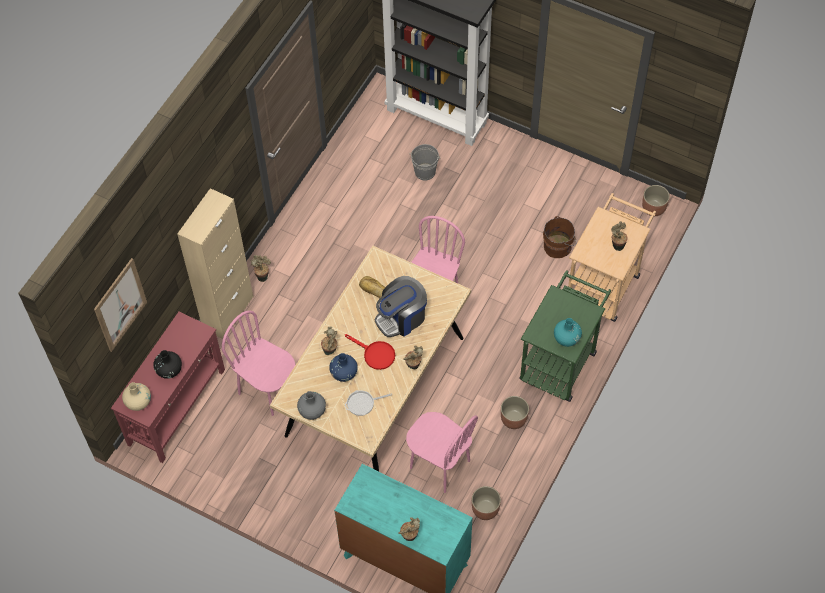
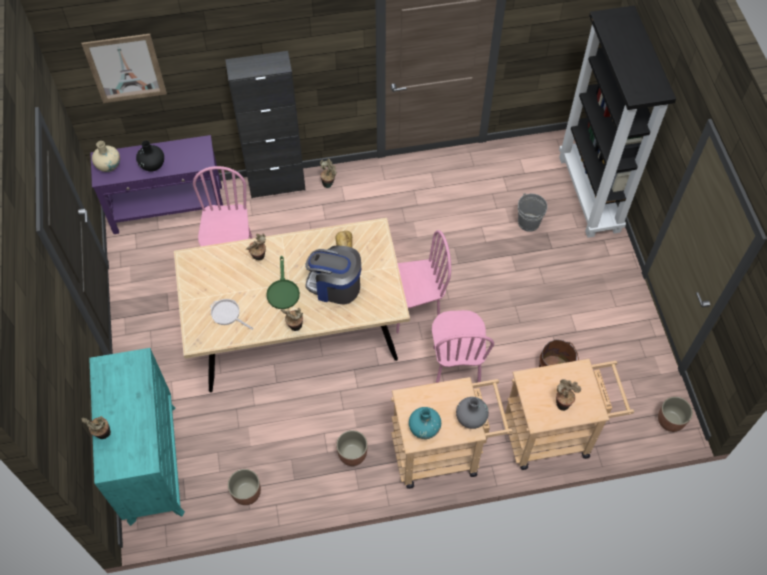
camera: 50 degrees right, 0 degrees up
red console table [111,312,225,463] -> purple console table [90,135,223,234]
beige cabinet [177,188,253,339] -> black cabinet [225,51,306,198]
grey vase [297,391,326,420] -> grey vase moved to [456,397,489,429]
blue vase [329,353,358,382] -> none
red frying pan [345,334,395,370] -> green frying pan [266,256,300,309]
pink chair [406,412,478,493] -> pink chair moved to [432,310,494,383]
green cart [520,270,611,402] -> beige cart [391,377,513,489]

